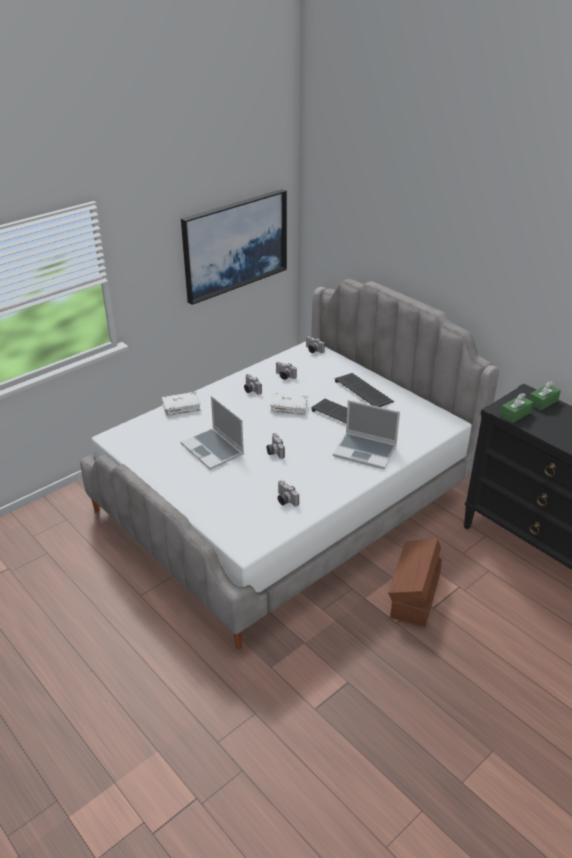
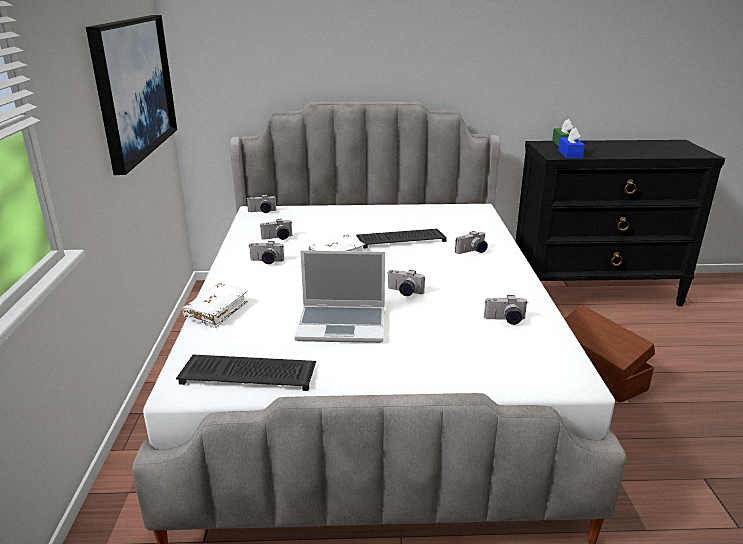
camera: 50 degrees left, 10 degrees down
laptop [333,400,400,469] -> camera [455,231,488,254]
keyboard [335,373,394,407] -> keyboard moved to [176,355,316,391]
green tissue box [500,393,533,423] -> blue tissue box [558,128,585,158]

